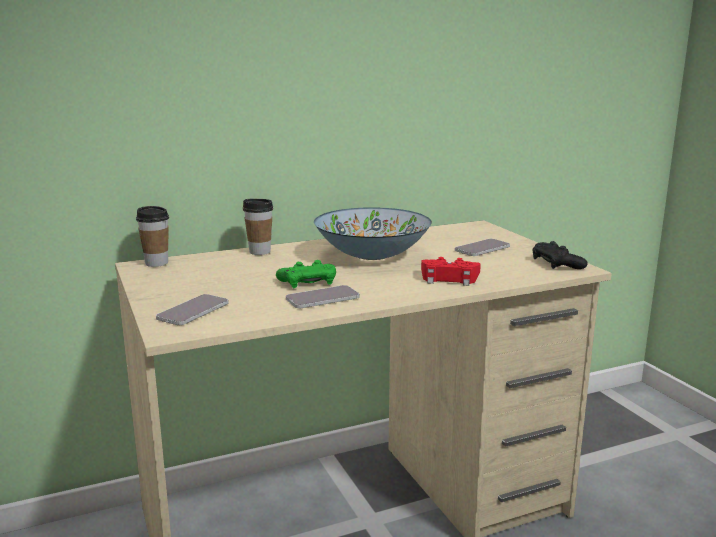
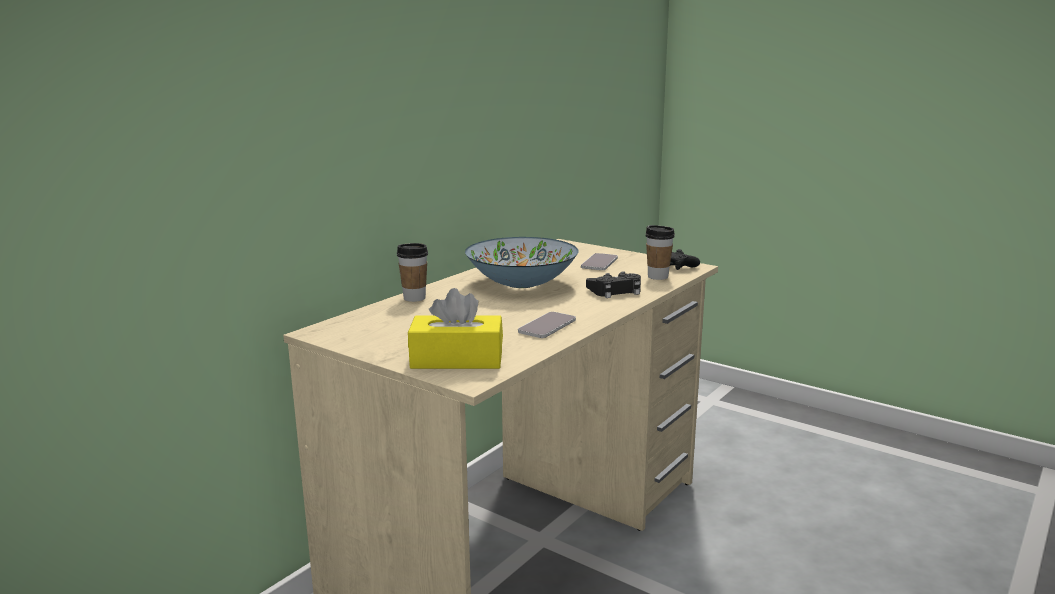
camera: 30 degrees left, 0 degrees up
cup [136,206,169,267] -> cup moved to [645,225,675,280]
phone [156,294,229,325] -> yellow tissue box [408,288,503,369]
green game controller [276,260,336,288] -> none
red game controller [421,257,481,286] -> black game controller [586,271,641,298]

